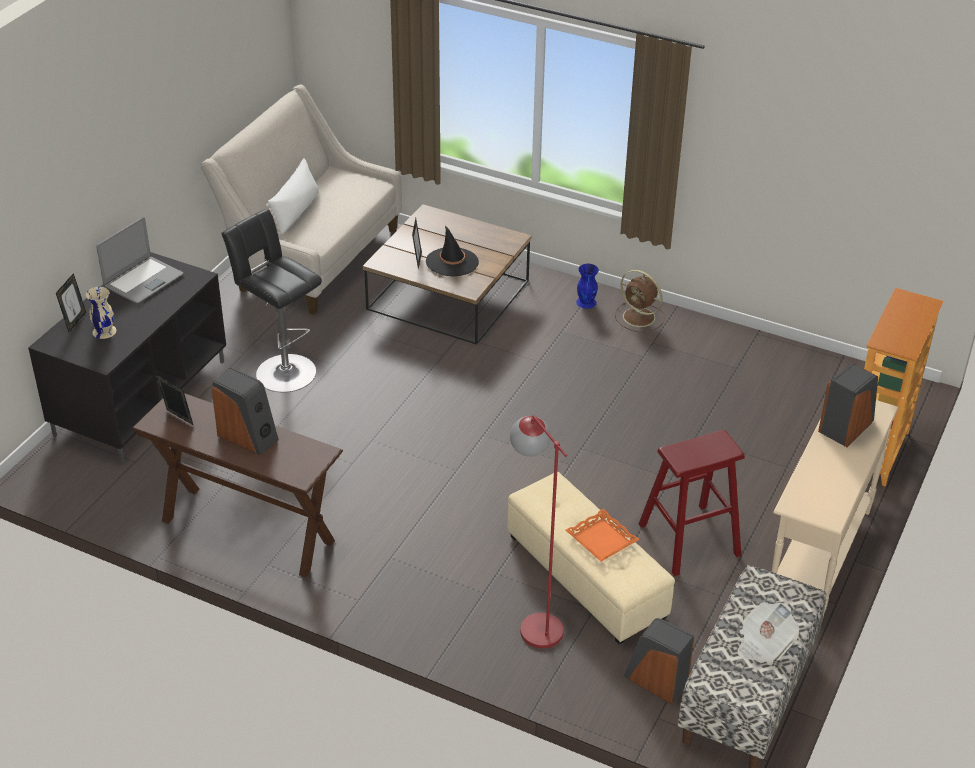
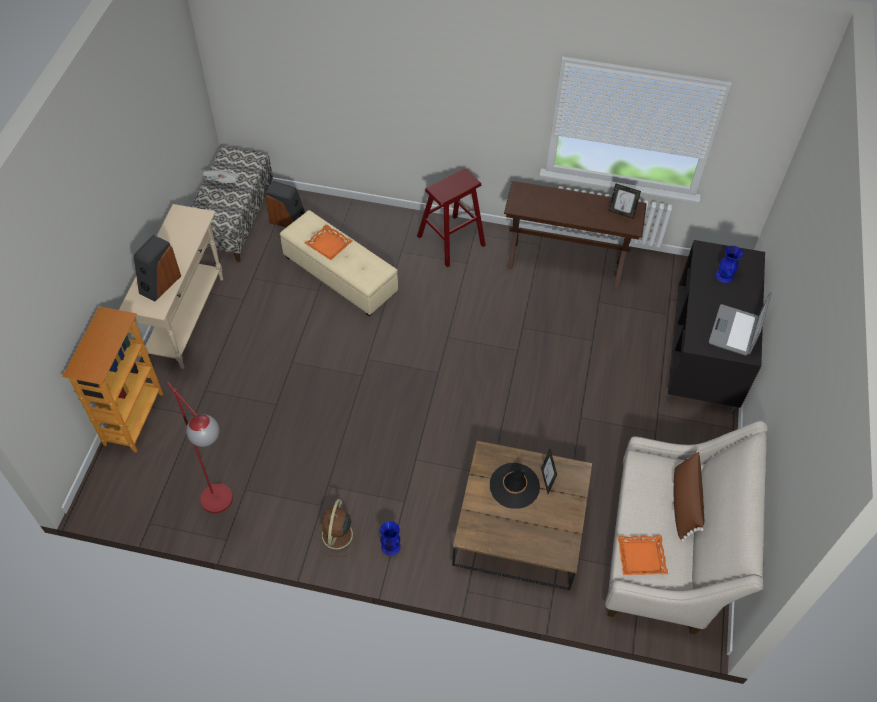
camera: 165 degrees right, 15 degrees up
picture frame [56,273,86,332] -> none
beige vase [86,287,116,339] -> blue vase [716,246,743,283]
speaker [211,367,279,455] -> none
black stool [221,209,322,392] -> none
white pillow [266,158,319,235] -> brown pillow [674,451,704,542]
red floor lamp [510,415,567,648] -> red floor lamp moved to [167,382,233,513]
brown fan [615,270,665,332] -> brown fan turned 105 degrees counterclockwise [315,499,359,557]
red stool [639,430,745,576] -> red stool moved to [417,168,486,267]
none -> orange tray [617,535,668,575]

